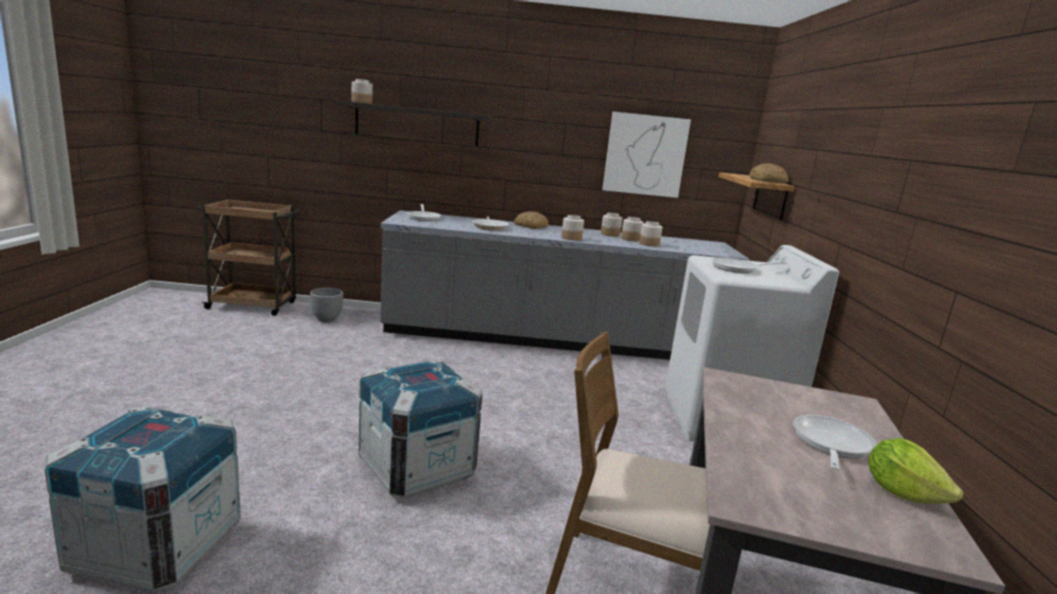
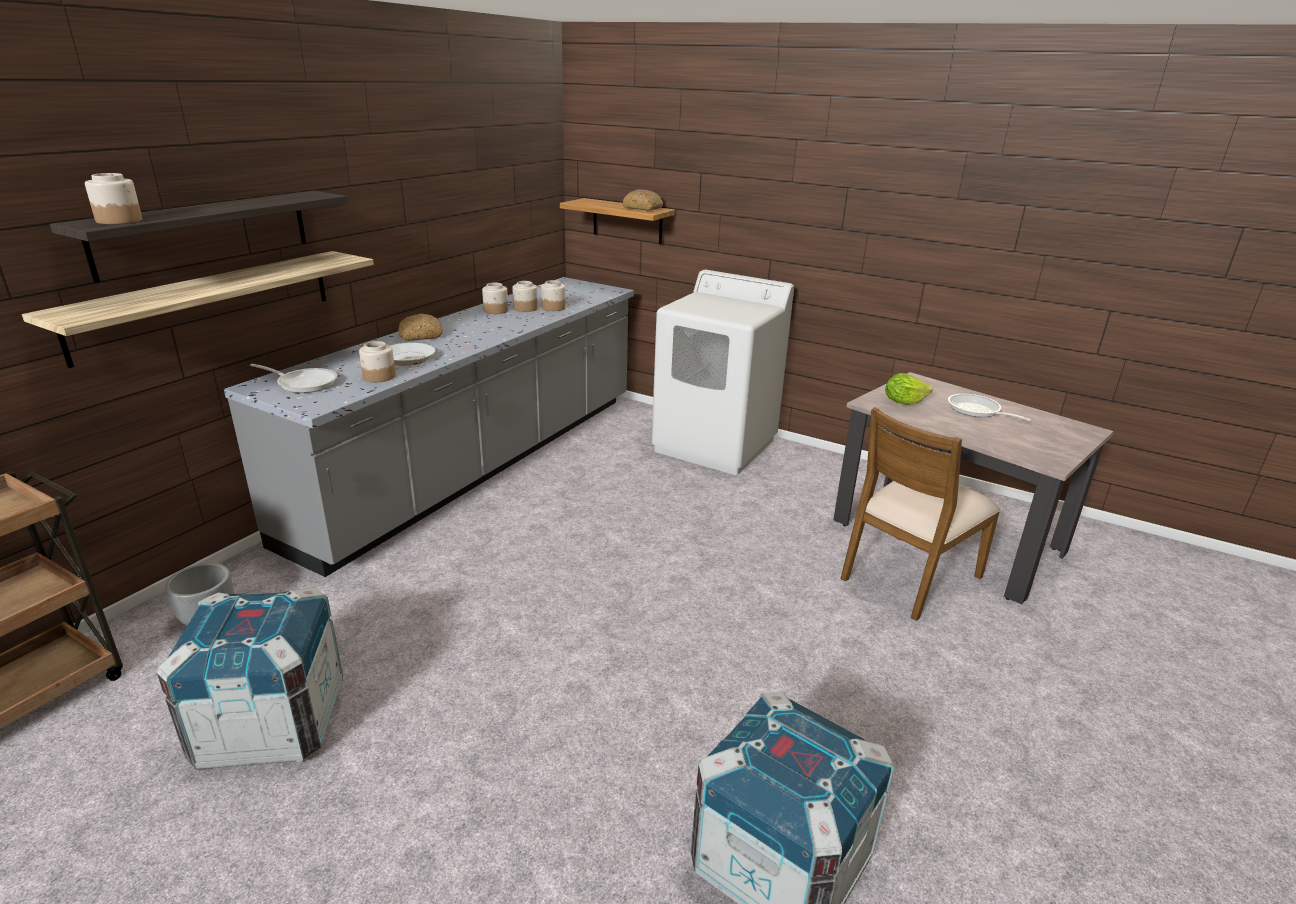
camera: 60 degrees left, 10 degrees up
crate [359,360,483,498] -> crate moved to [156,587,343,770]
jar [561,215,584,241] -> jar moved to [359,341,396,382]
picture [602,112,691,198] -> none
frying pan [711,257,787,273] -> none
lettuce [868,438,963,504] -> lettuce moved to [885,373,933,405]
none -> shelf [22,251,374,368]

